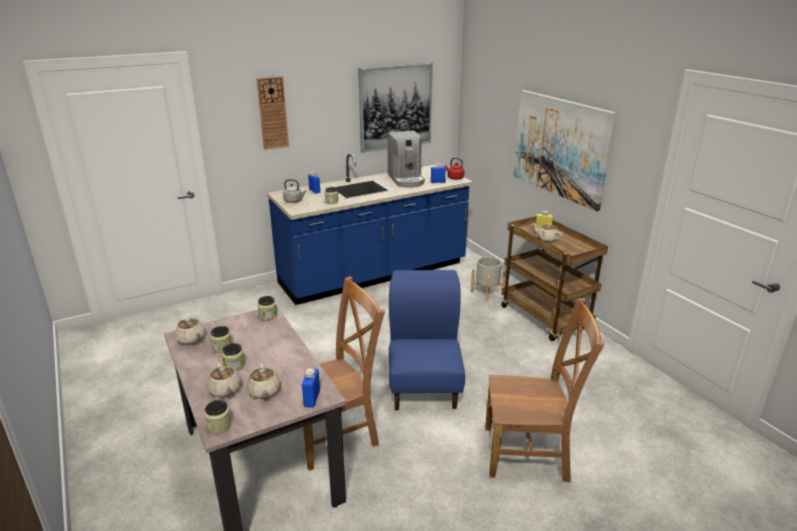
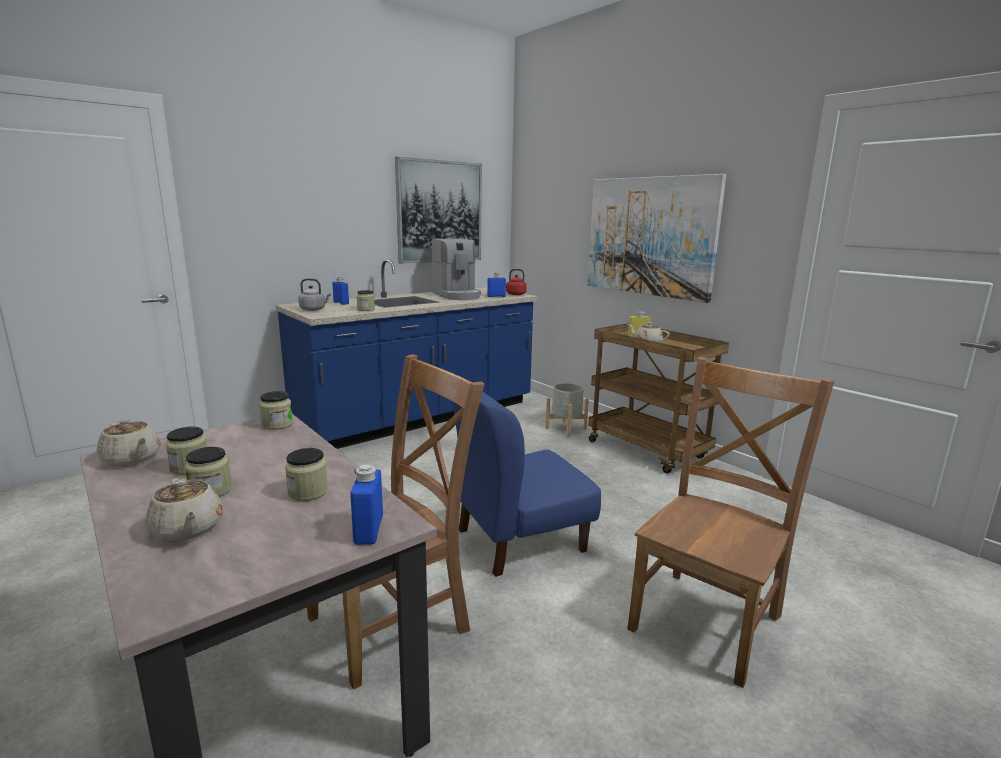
camera: 10 degrees left, 10 degrees down
jar [205,400,231,434] -> jar moved to [285,448,328,501]
beige teapot [247,363,281,399] -> none
wall clock [256,76,289,150] -> none
blue chair [389,270,465,410] -> blue chair turned 105 degrees counterclockwise [452,392,601,577]
brown chair [485,298,605,483] -> brown chair turned 45 degrees counterclockwise [627,357,835,688]

